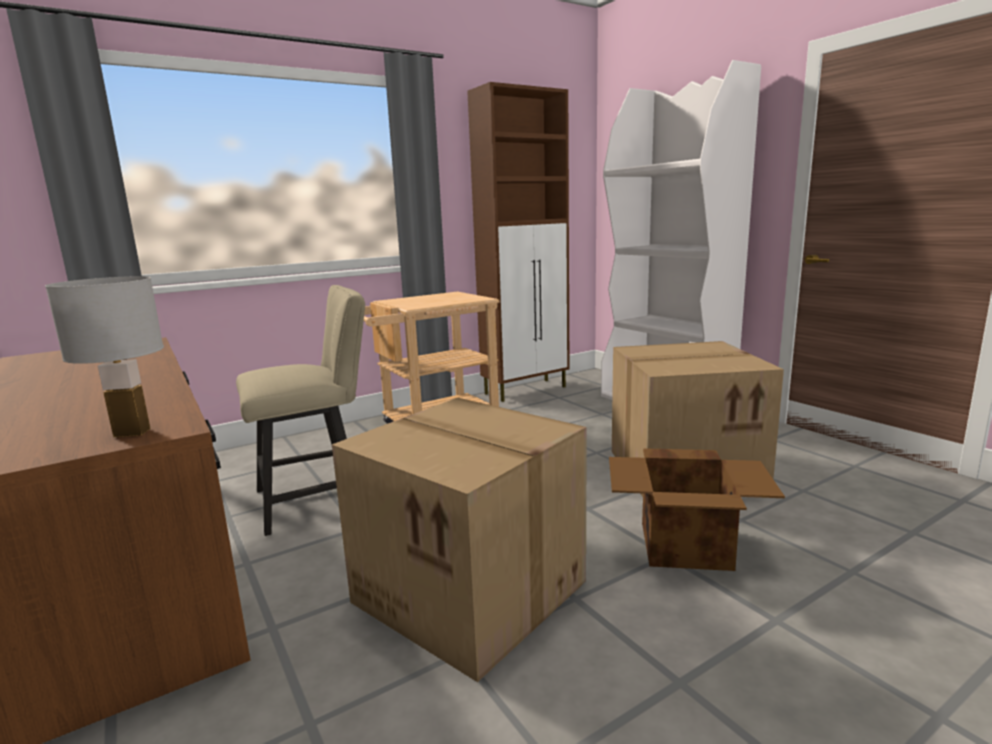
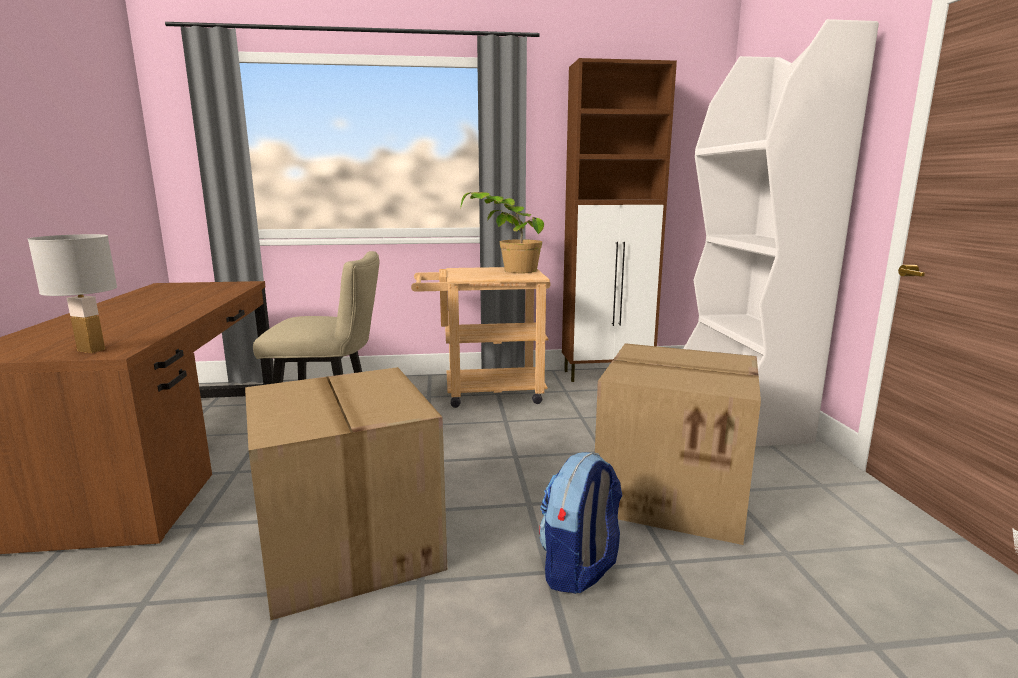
camera: 25 degrees right, 0 degrees up
cardboard box [609,448,785,571] -> backpack [539,452,622,594]
none -> potted plant [460,192,544,273]

